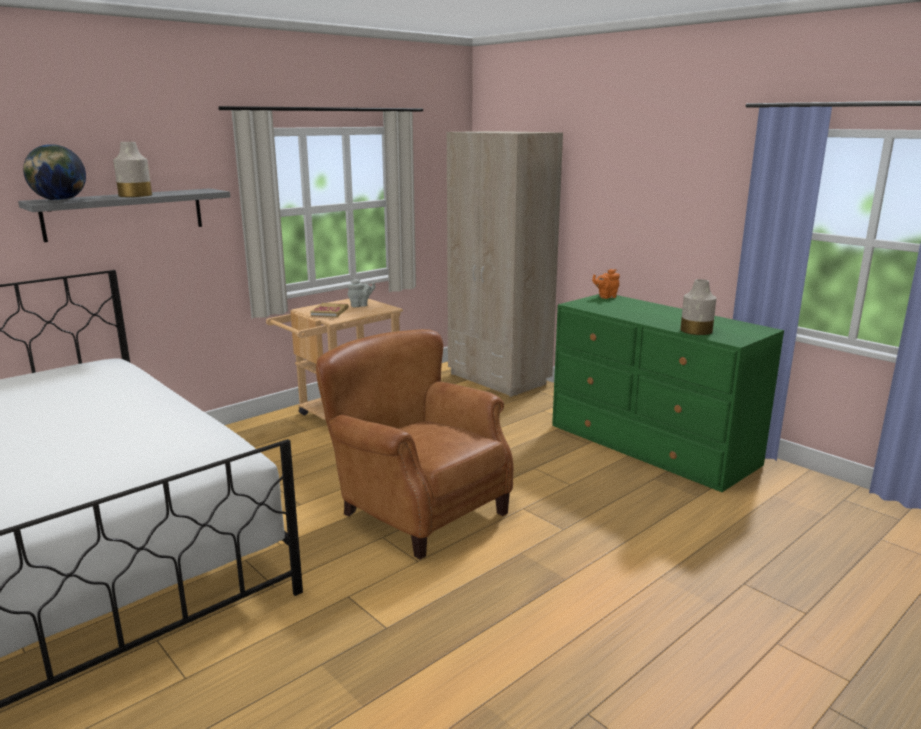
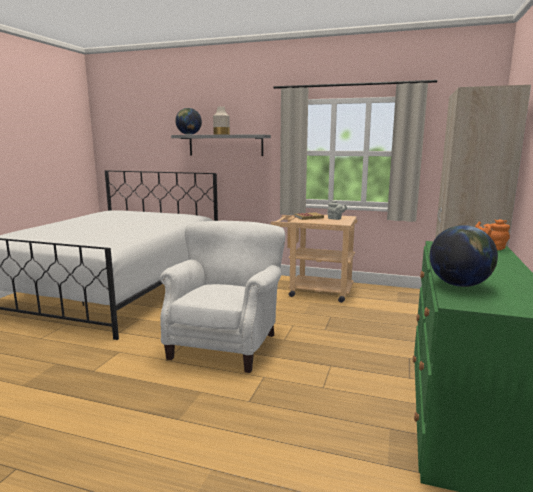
camera: 60 degrees right, 5 degrees down
brown armchair [316,329,513,559] -> white armchair [160,221,285,373]
beige vase [680,279,716,335] -> globe [429,225,498,287]

